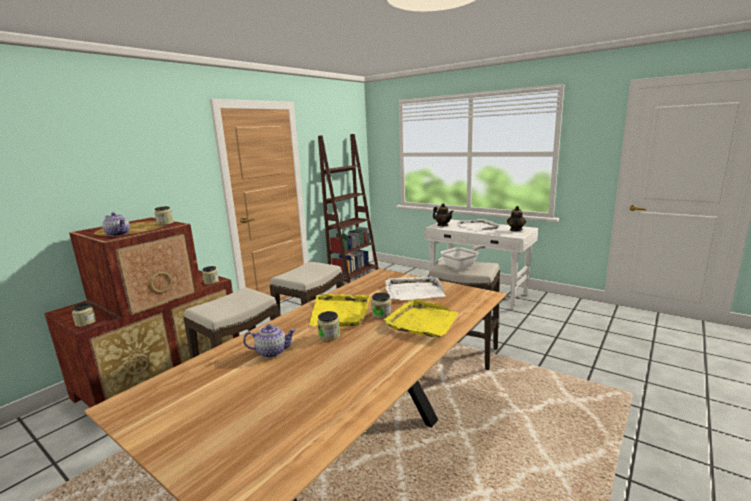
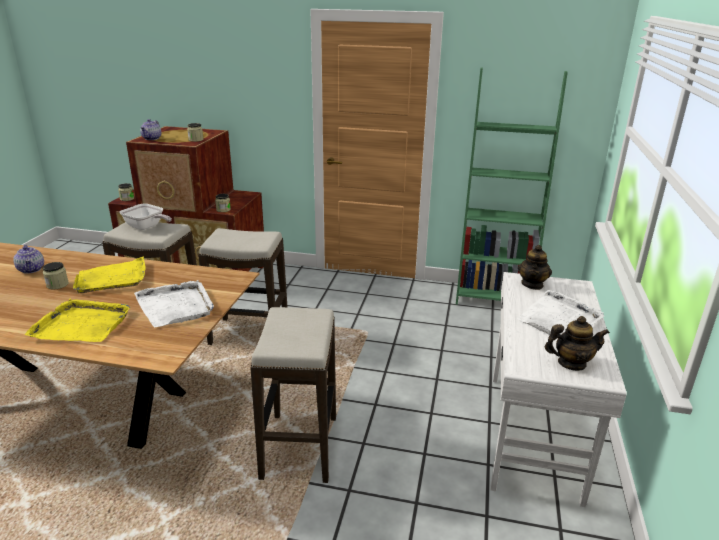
camera: 65 degrees right, 10 degrees up
brown bookcase [318,134,379,283] -> green bookcase [456,67,568,305]
jar [371,292,391,319] -> none
frying pan [441,245,486,270] -> frying pan moved to [120,204,172,230]

